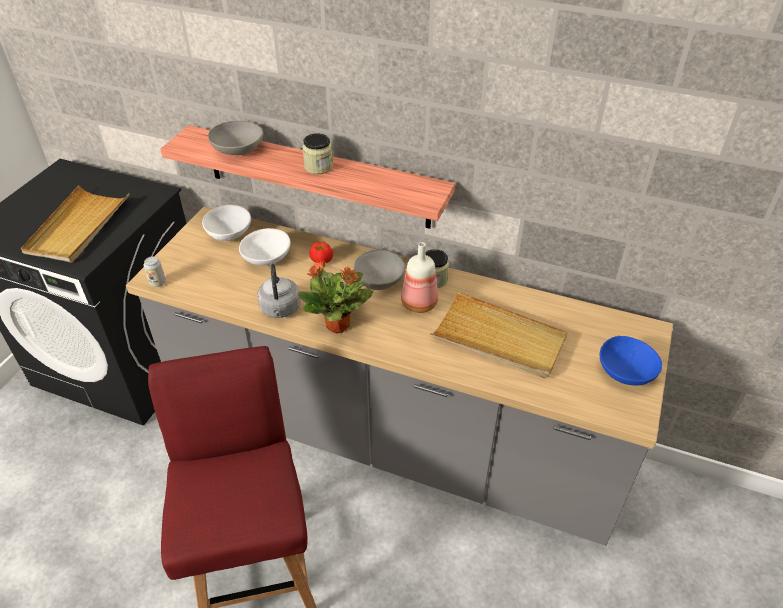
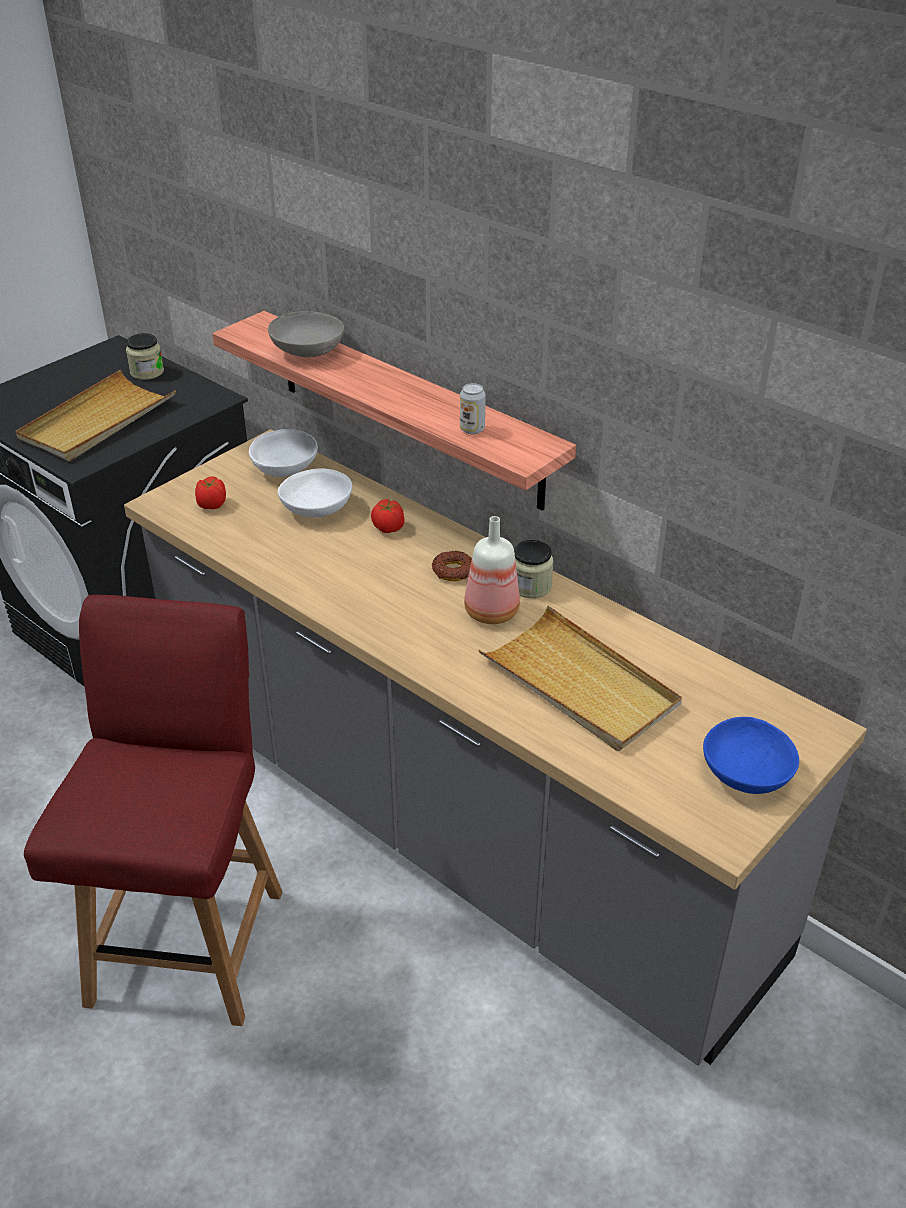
camera: 20 degrees right, 5 degrees down
can [144,256,166,287] -> can moved to [460,383,486,434]
grey kettle [257,263,301,318] -> none
potted plant [298,261,373,333] -> none
jar [302,133,333,174] -> jar moved to [126,333,164,380]
grey bowl [353,249,406,290] -> donut [432,551,472,581]
none -> tomato [195,476,226,509]

